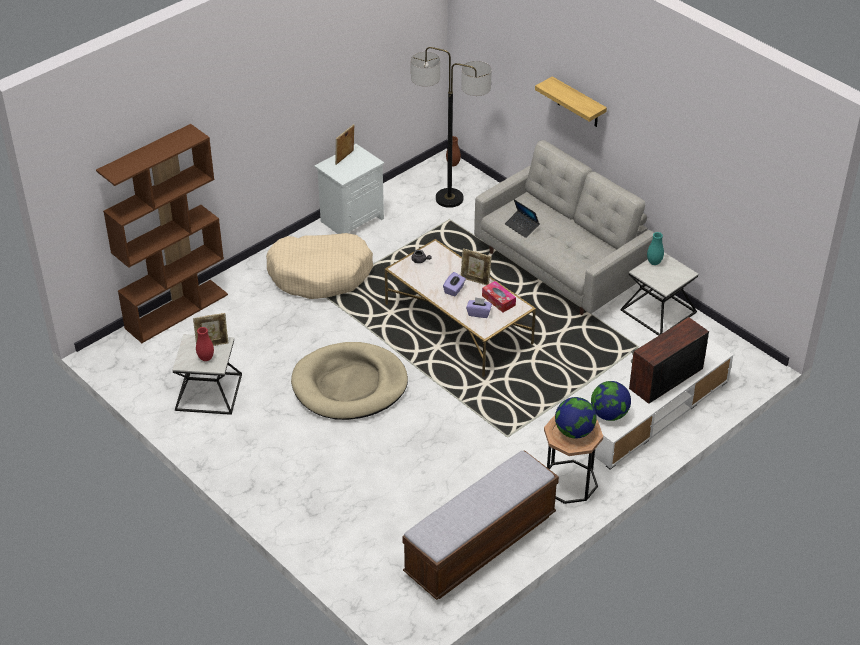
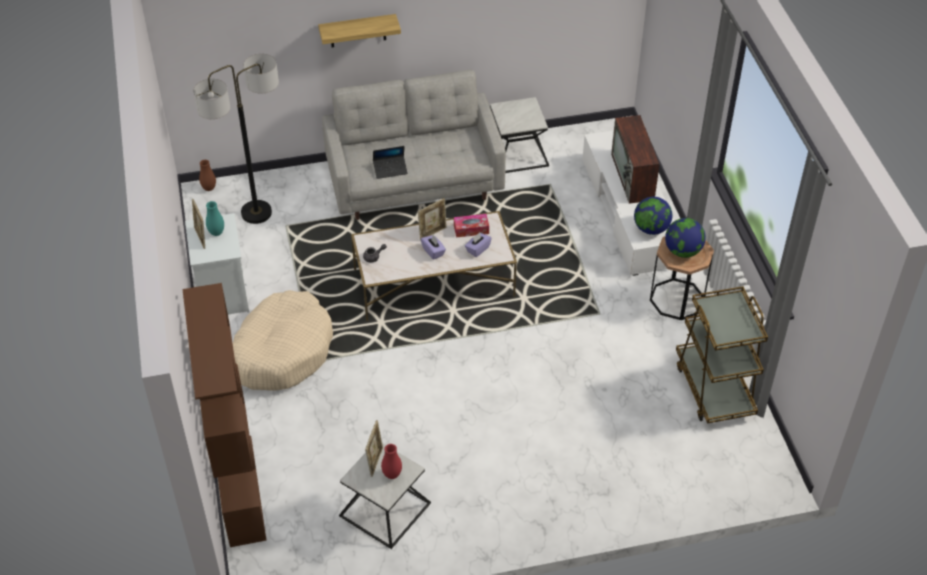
camera: 60 degrees left, 5 degrees up
beige dog bed [291,342,408,420] -> none
bench [402,450,559,600] -> brown cart [676,286,768,424]
turquoise vase [647,232,664,265] -> turquoise vase moved to [206,201,224,236]

